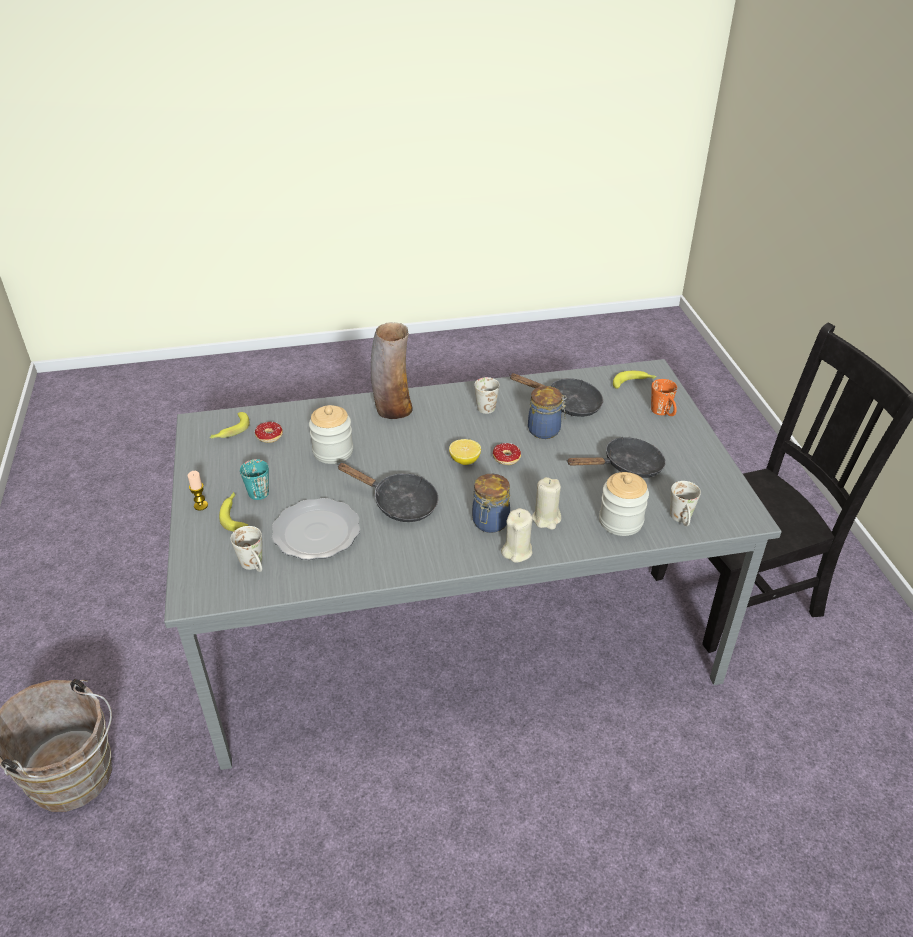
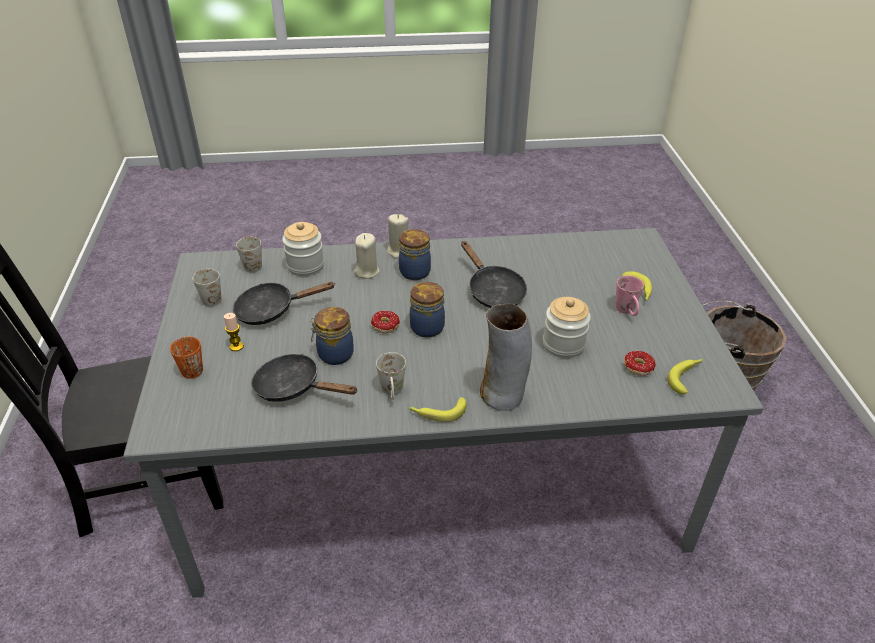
camera: 175 degrees left, 0 degrees up
candle [188,471,208,511] -> candle moved to [224,313,244,351]
white mug [231,526,262,572] -> white mug moved to [193,269,221,307]
turquoise mug [240,459,269,500] -> pink mug [616,276,644,316]
plate [272,498,360,560] -> none
black frying pan [337,463,438,522] -> black frying pan turned 150 degrees counterclockwise [461,241,527,308]
lemon [449,439,481,465] -> jar [410,282,445,338]
banana [613,371,657,389] -> banana moved to [408,397,467,422]

